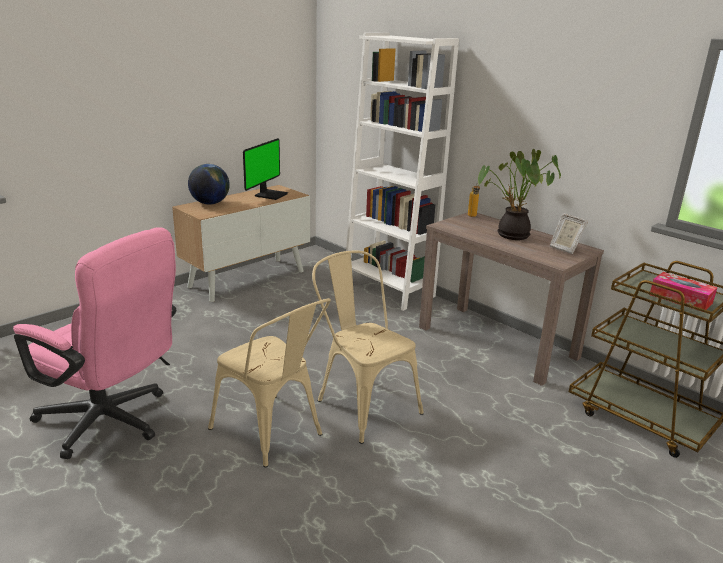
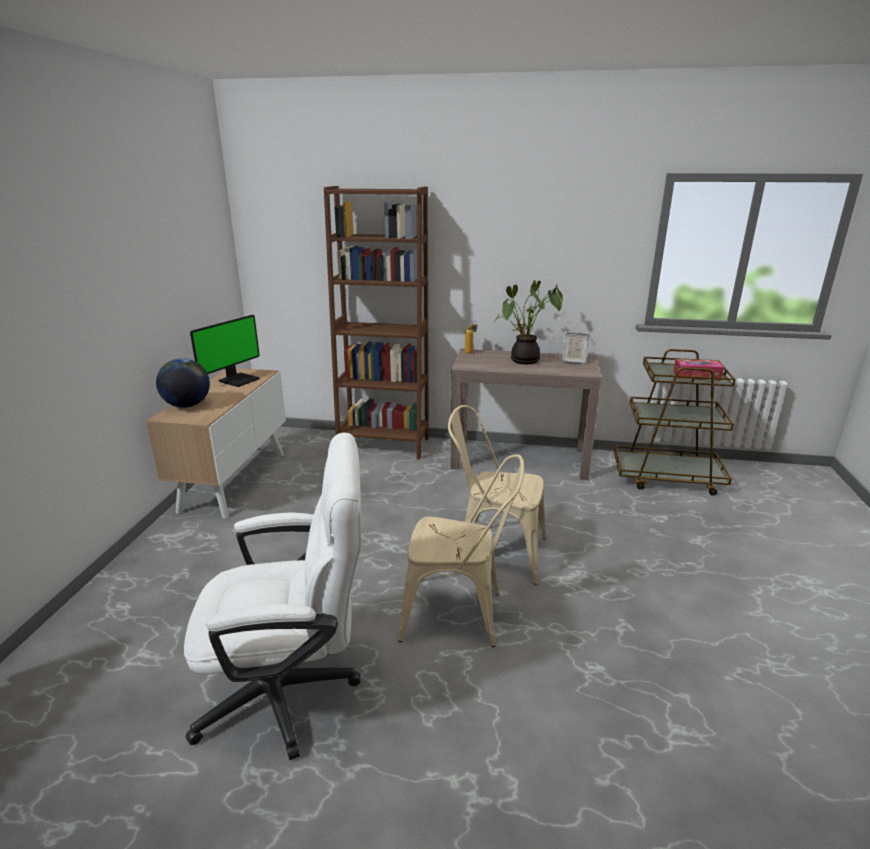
camera: 35 degrees left, 0 degrees up
pink office chair [13,227,176,459] -> white office chair [184,432,362,760]
monitor [243,138,288,200] -> monitor turned 45 degrees clockwise [190,315,260,387]
white bookcase [346,33,459,311] -> brown bookcase [324,186,429,460]

